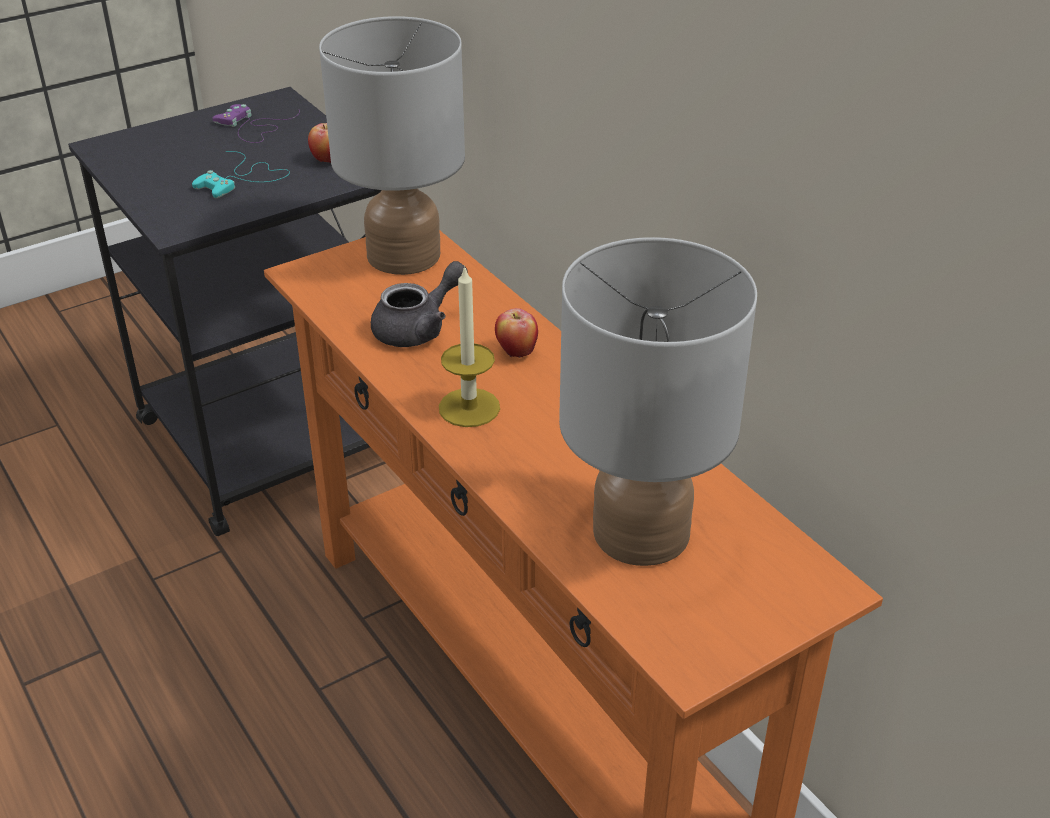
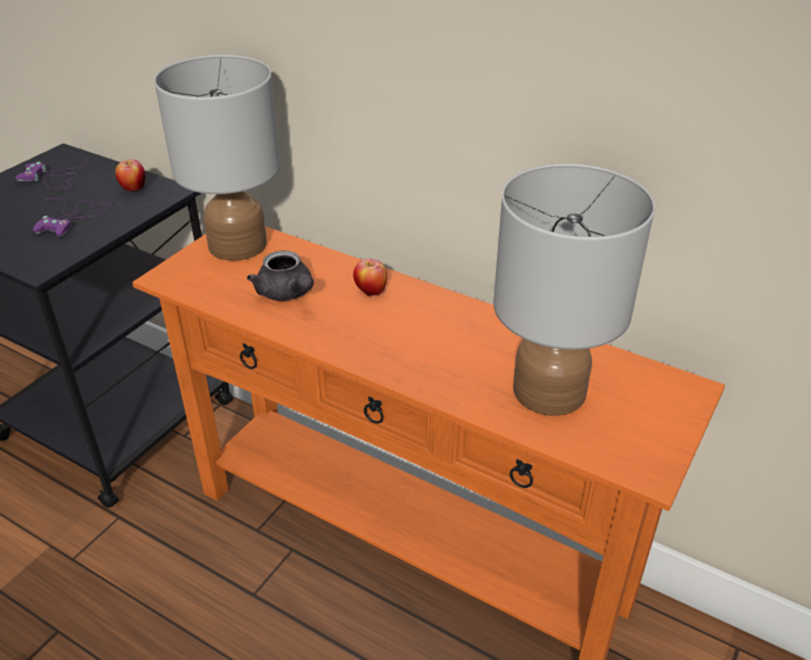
camera: 25 degrees left, 0 degrees up
turquoise game controller [192,151,290,198] -> purple game controller [33,198,111,237]
grey teapot [371,261,468,347] -> grey teapot turned 120 degrees clockwise [247,251,314,301]
candle [439,265,500,427] -> none

